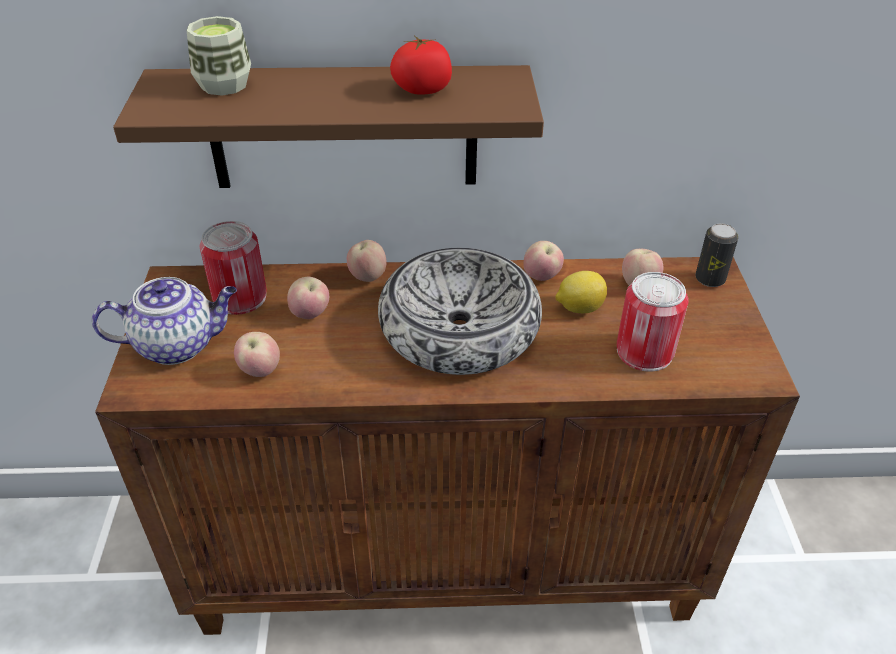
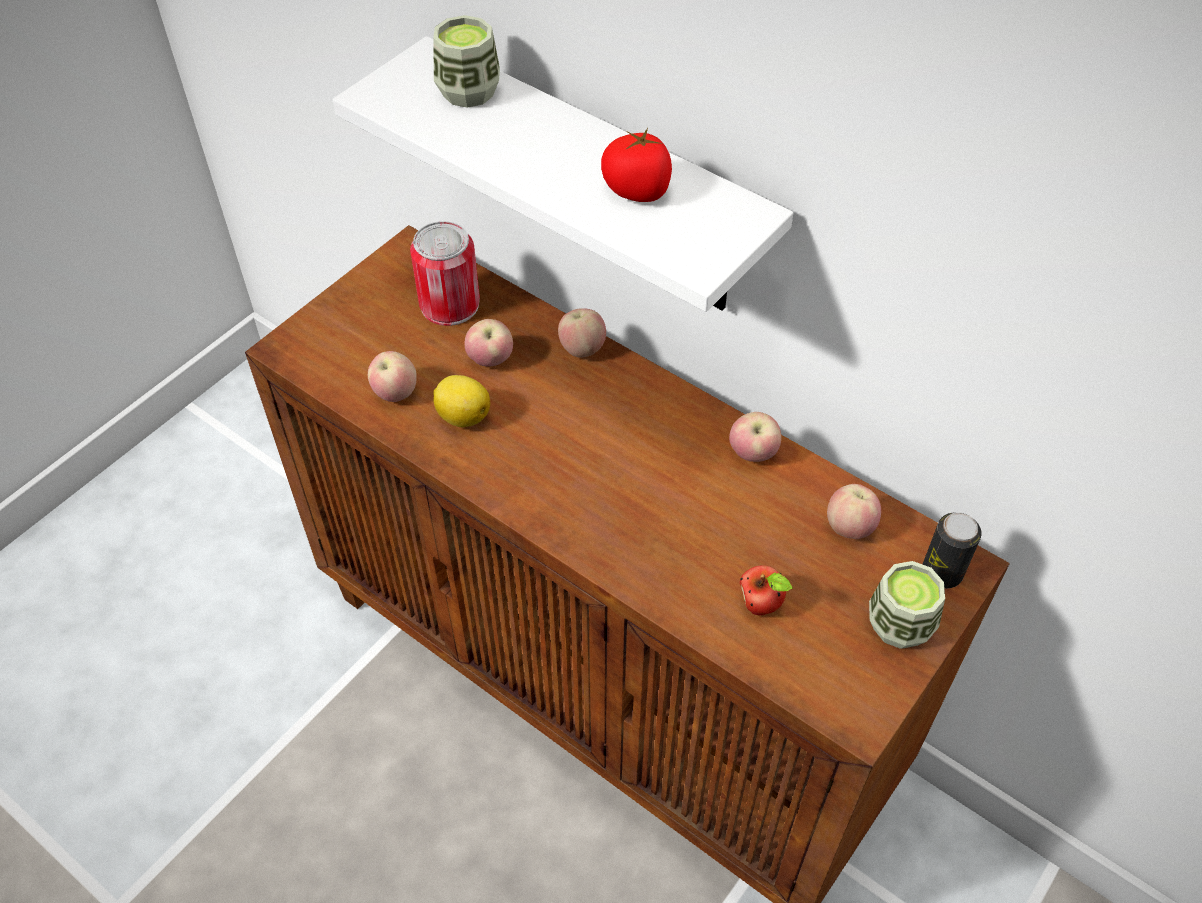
camera: 40 degrees right, 10 degrees up
teapot [92,277,237,365] -> none
brown shelf [113,65,544,188] -> white shelf [333,36,793,312]
bowl [378,248,542,375] -> none
lemon [556,271,607,313] -> lemon moved to [433,375,490,427]
can [617,272,689,372] -> apple [740,565,793,615]
none -> cup [869,561,945,649]

